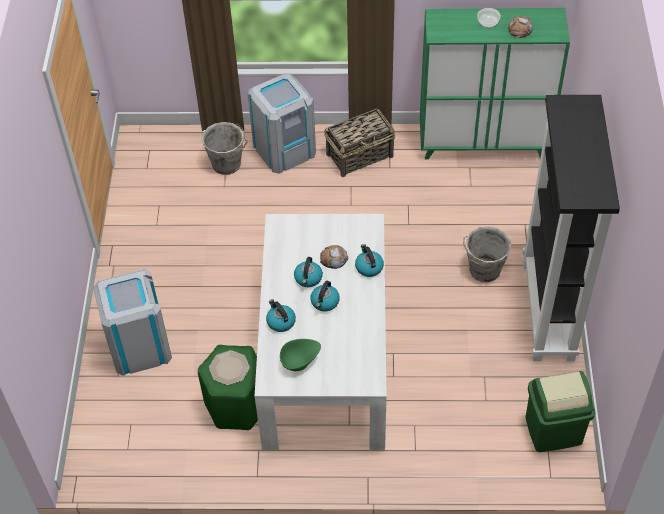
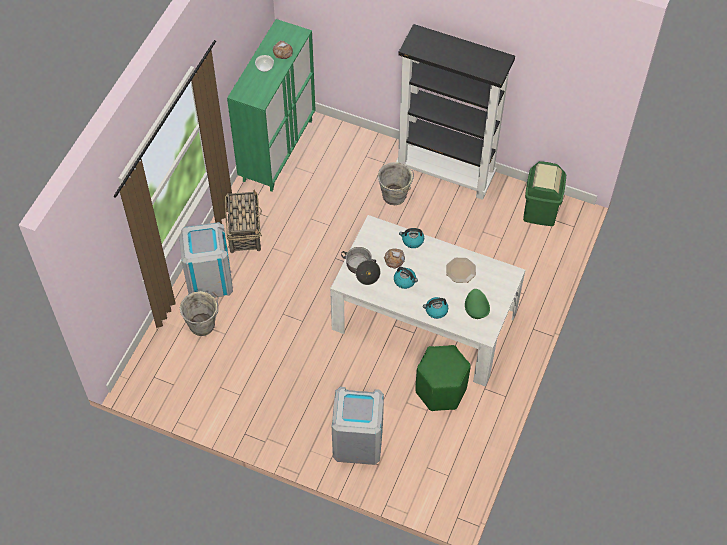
camera: 70 degrees left, 5 degrees up
plate [209,350,250,385] -> plate moved to [446,258,476,283]
kettle [310,281,340,311] -> none
none -> cooking pot [341,247,380,285]

